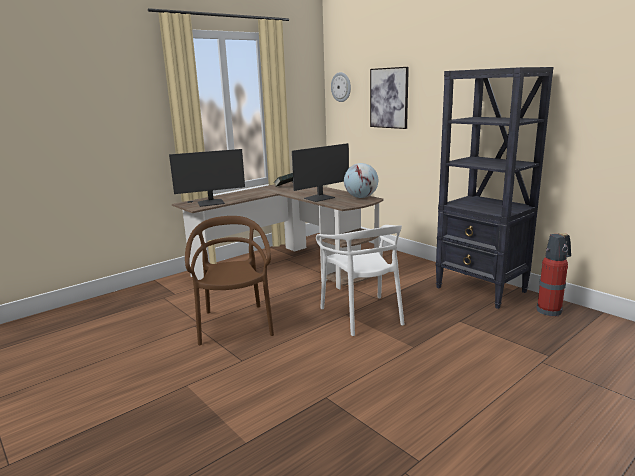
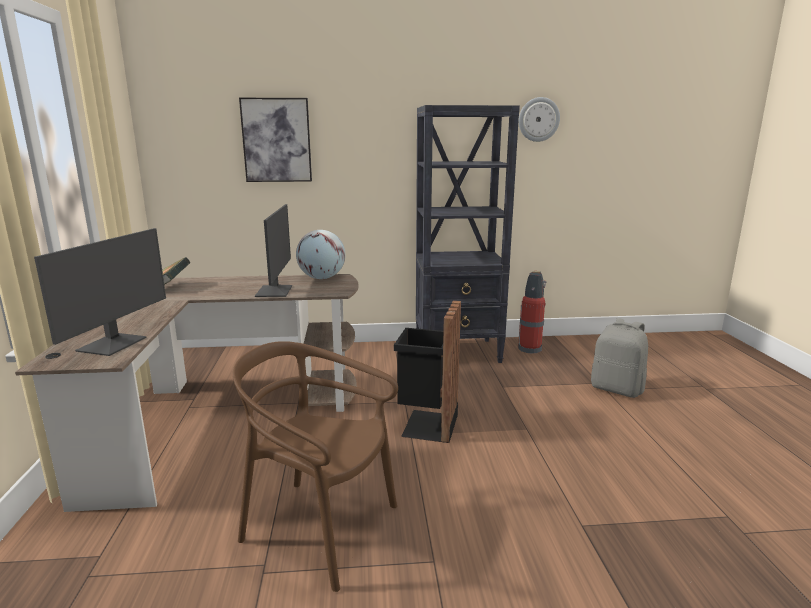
camera: 55 degrees left, 0 degrees up
white chair [316,225,404,336] -> black trash can [394,300,461,443]
wall clock [331,72,351,102] -> wall clock moved to [519,97,560,142]
none -> grey backpack [591,318,648,398]

